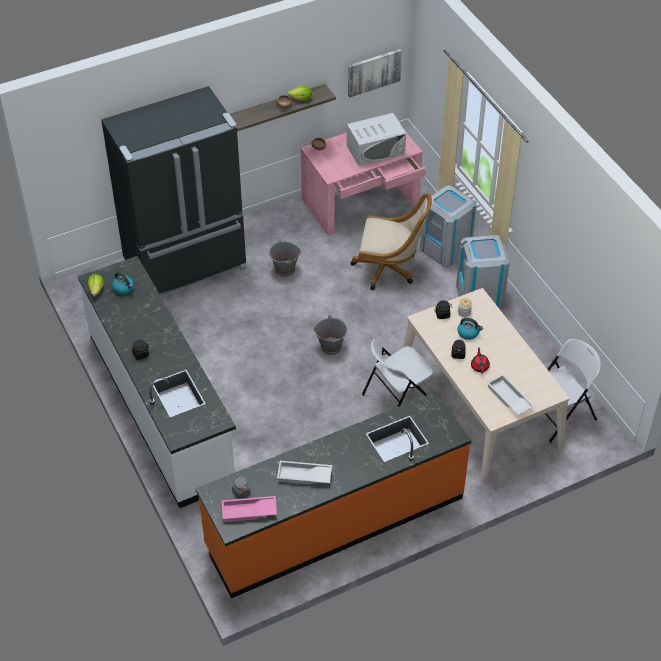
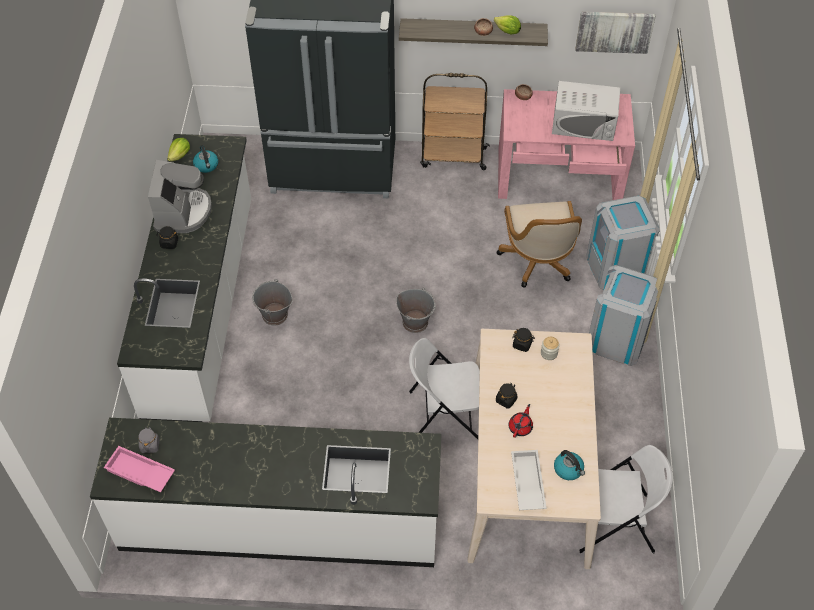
camera: 30 degrees right, 5 degrees up
orange counter [195,391,471,599] -> white counter [90,418,442,567]
grey bucket [268,239,301,277] -> grey bucket moved to [252,279,293,326]
white tray [277,461,332,485] -> none
office chair [351,194,432,290] -> office chair turned 45 degrees clockwise [497,201,582,288]
kettle [457,318,483,340] -> kettle moved to [554,450,585,480]
none -> coffee machine [148,160,212,233]
none -> brown cart [420,73,490,170]

